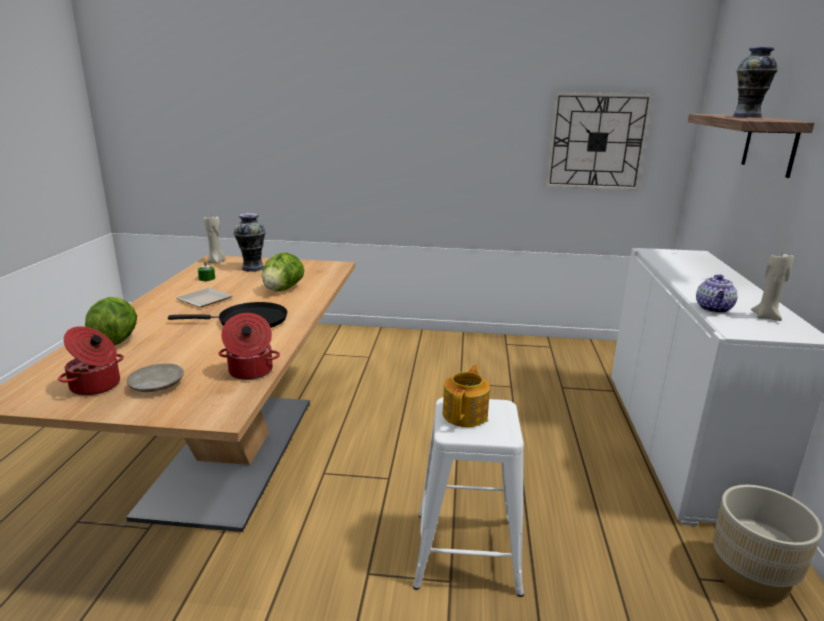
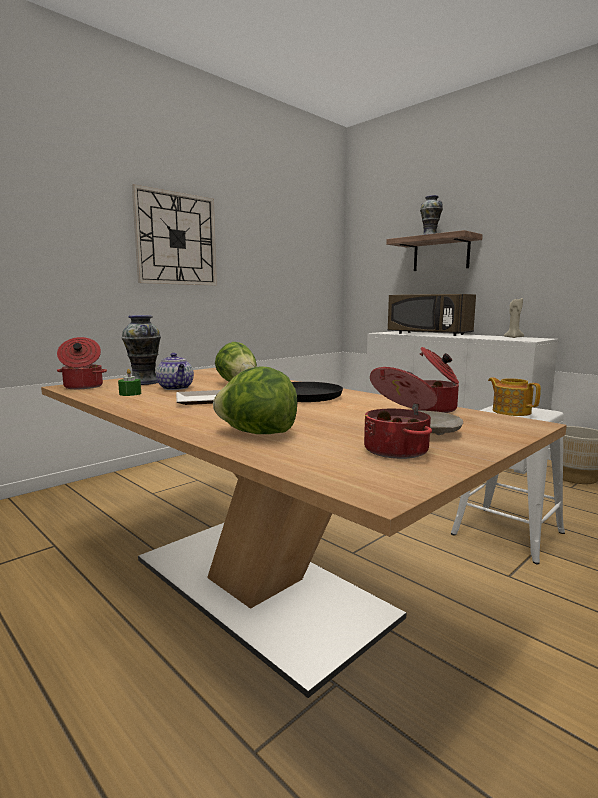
camera: 50 degrees left, 10 degrees down
beige candle [204,217,225,264] -> cooking pot [57,337,107,389]
wall clock [546,92,654,191] -> wall clock moved to [132,184,217,286]
teapot [696,275,738,313] -> teapot moved to [156,353,194,390]
none -> brown microwave [388,294,476,336]

